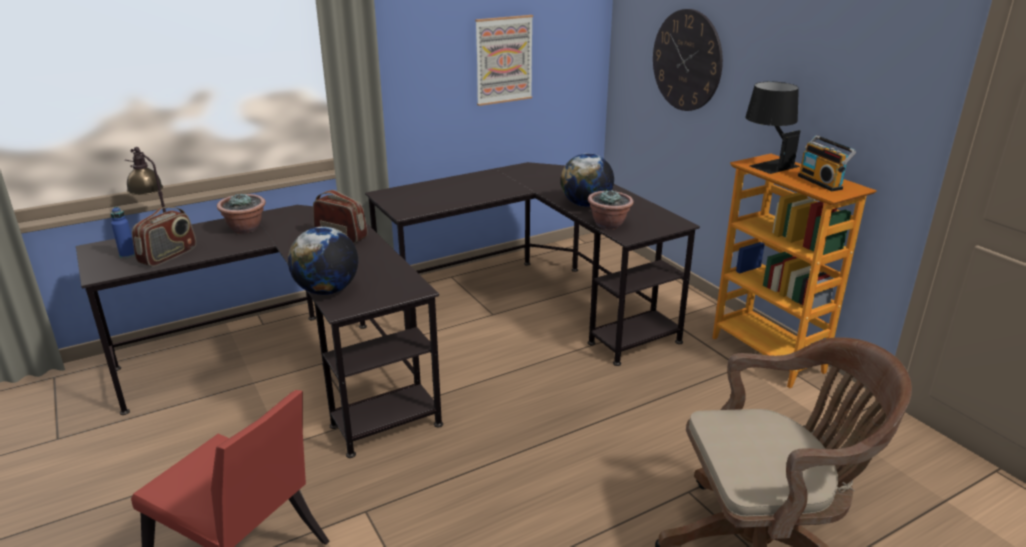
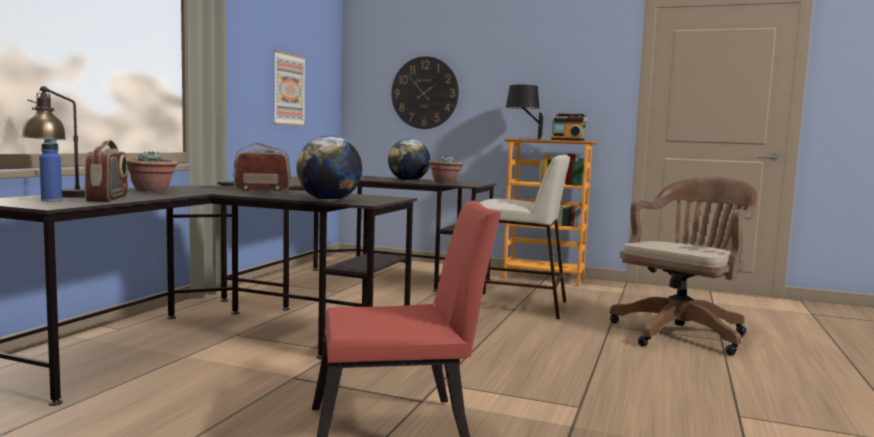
camera: 40 degrees left, 20 degrees down
none -> beige stool [479,155,570,319]

